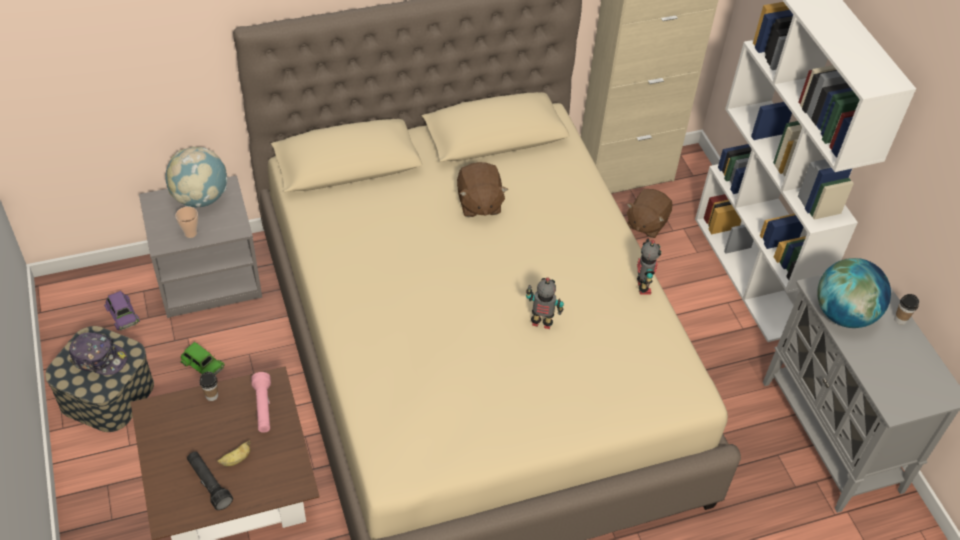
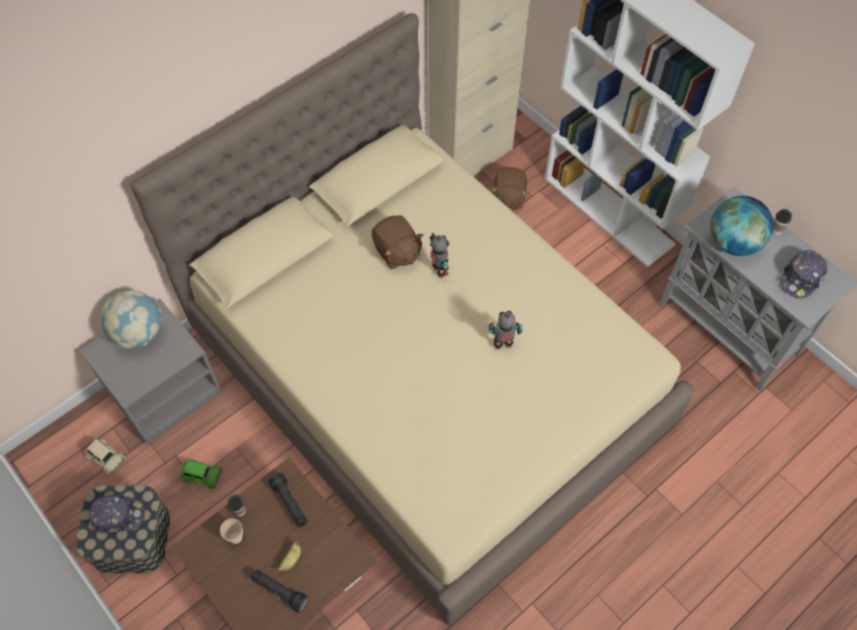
camera: 20 degrees left, 10 degrees up
purple toy car [104,291,140,331] -> beige toy car [85,439,125,474]
cup [175,207,198,238] -> cup moved to [220,518,243,544]
pink flashlight [251,372,271,433] -> black flashlight [268,473,307,527]
toy robot [637,238,661,295] -> toy robot moved to [429,233,449,278]
none -> cap [780,250,827,299]

